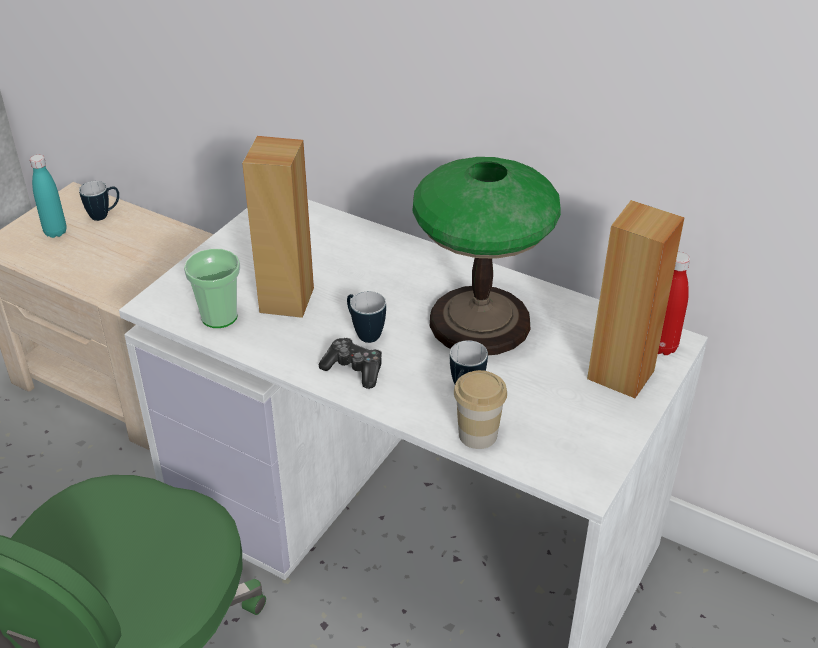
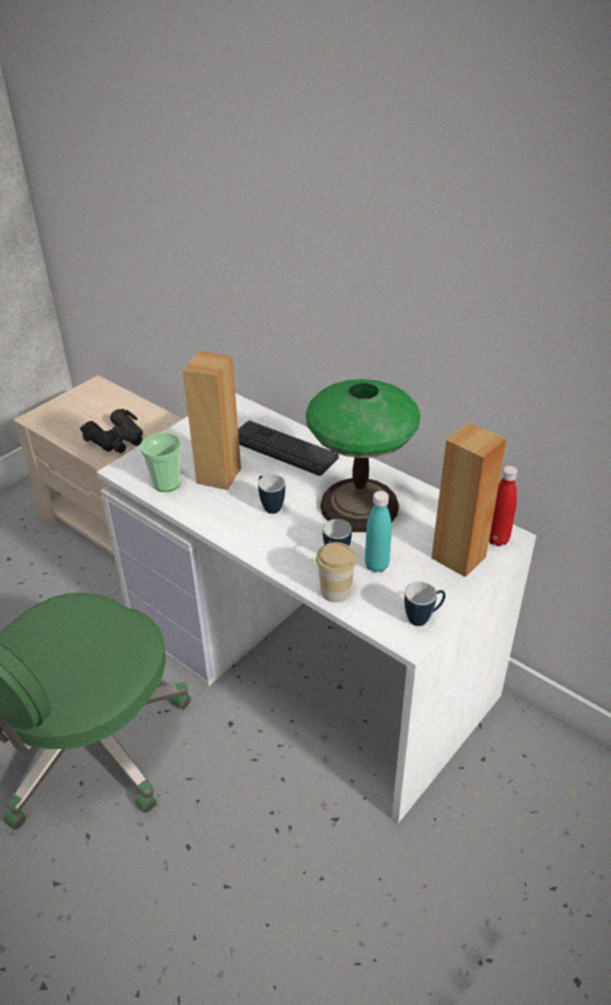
camera: 10 degrees right, 0 degrees up
turquoise bottle [30,155,67,238] -> turquoise bottle moved to [365,491,392,572]
mug [79,181,119,221] -> mug moved to [404,581,446,626]
game controller [319,338,382,389] -> none
none -> black binoculars [80,409,143,453]
none -> keyboard [238,420,339,476]

